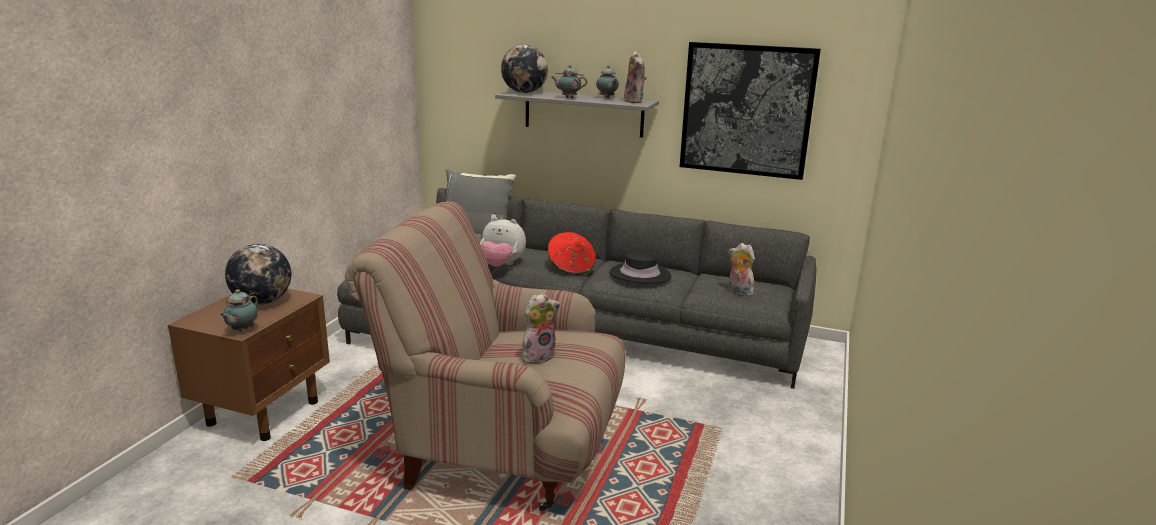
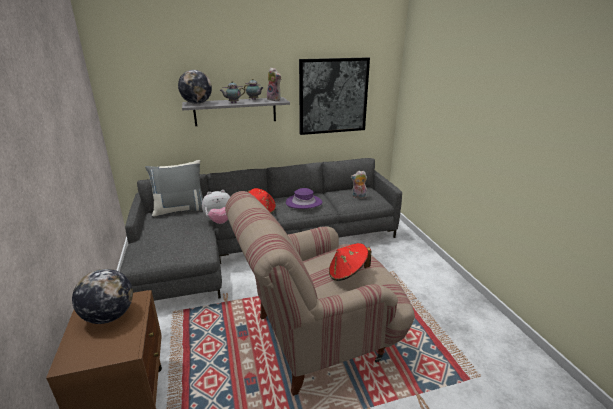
camera: 35 degrees left, 5 degrees up
teapot [219,289,258,332] -> none
plush toy [522,293,560,363] -> red hat [329,243,371,281]
black hat [609,250,671,283] -> purple hat [286,188,322,209]

